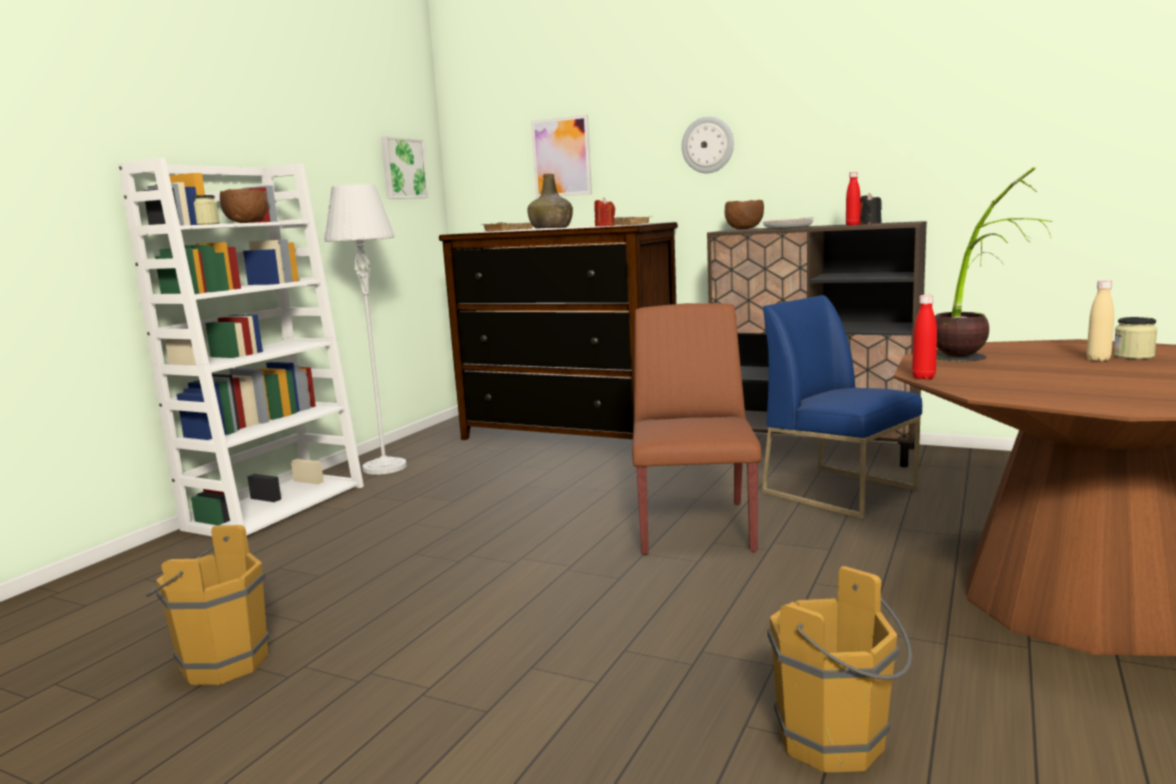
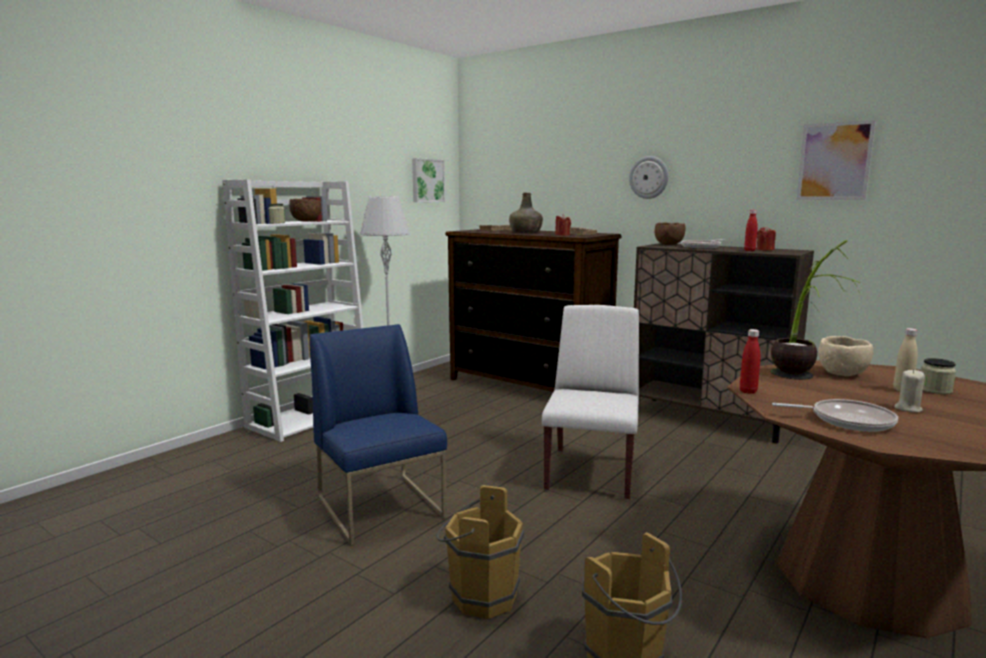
camera: 10 degrees right, 0 degrees up
brown bucket [146,525,269,685] -> brown bucket moved to [436,485,524,619]
picture [531,114,592,198] -> picture moved to [796,120,876,200]
brown chair [632,303,761,555] -> white chair [542,305,639,500]
blue chair [761,295,922,519] -> blue chair moved to [309,324,447,546]
black candle [860,193,882,225] -> red candle [757,226,776,251]
none -> frying pan [772,399,898,432]
none -> beige bowl [818,336,873,376]
none -> beige candle [894,370,925,413]

